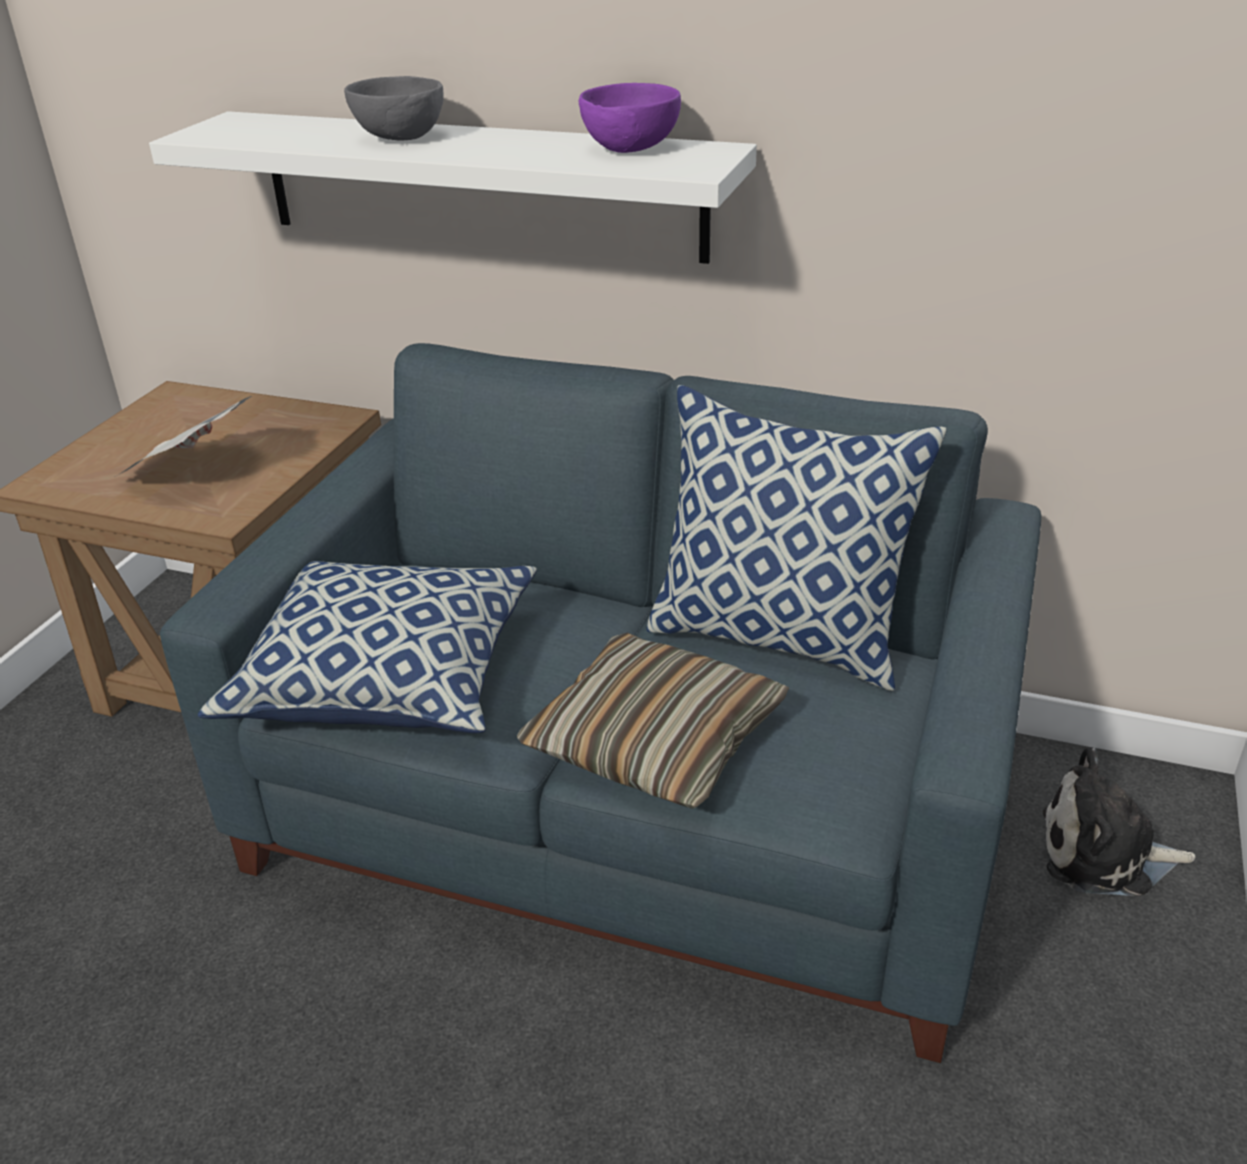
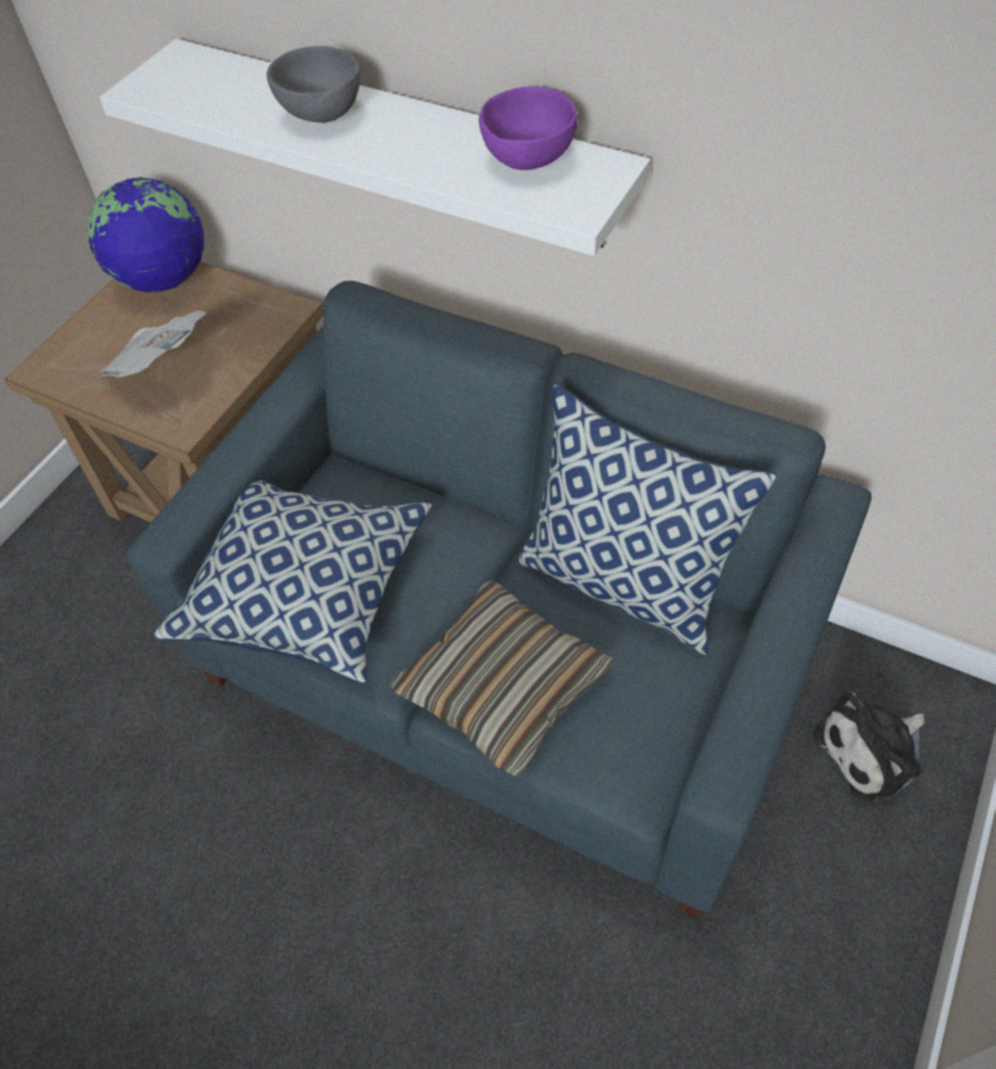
camera: 10 degrees right, 20 degrees up
plush toy [1043,747,1196,896] -> plush toy turned 45 degrees counterclockwise [814,692,925,803]
none -> globe [87,177,204,293]

